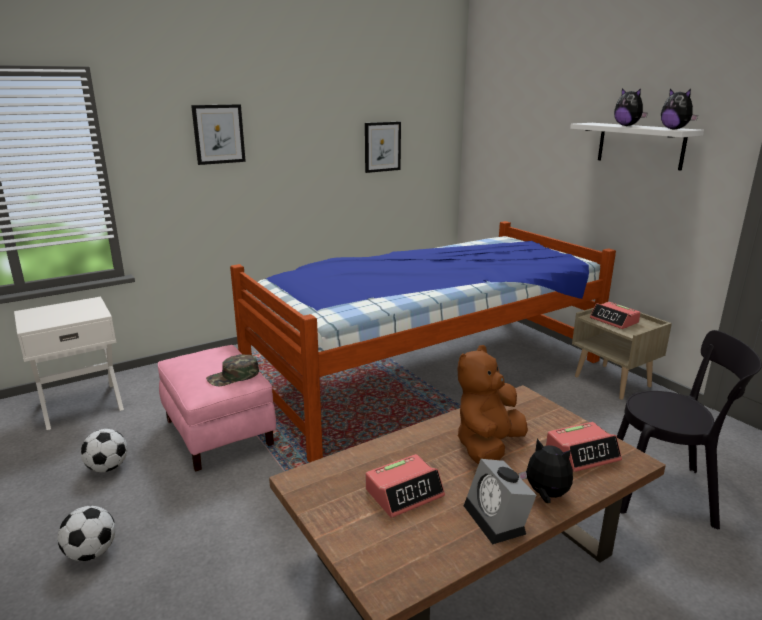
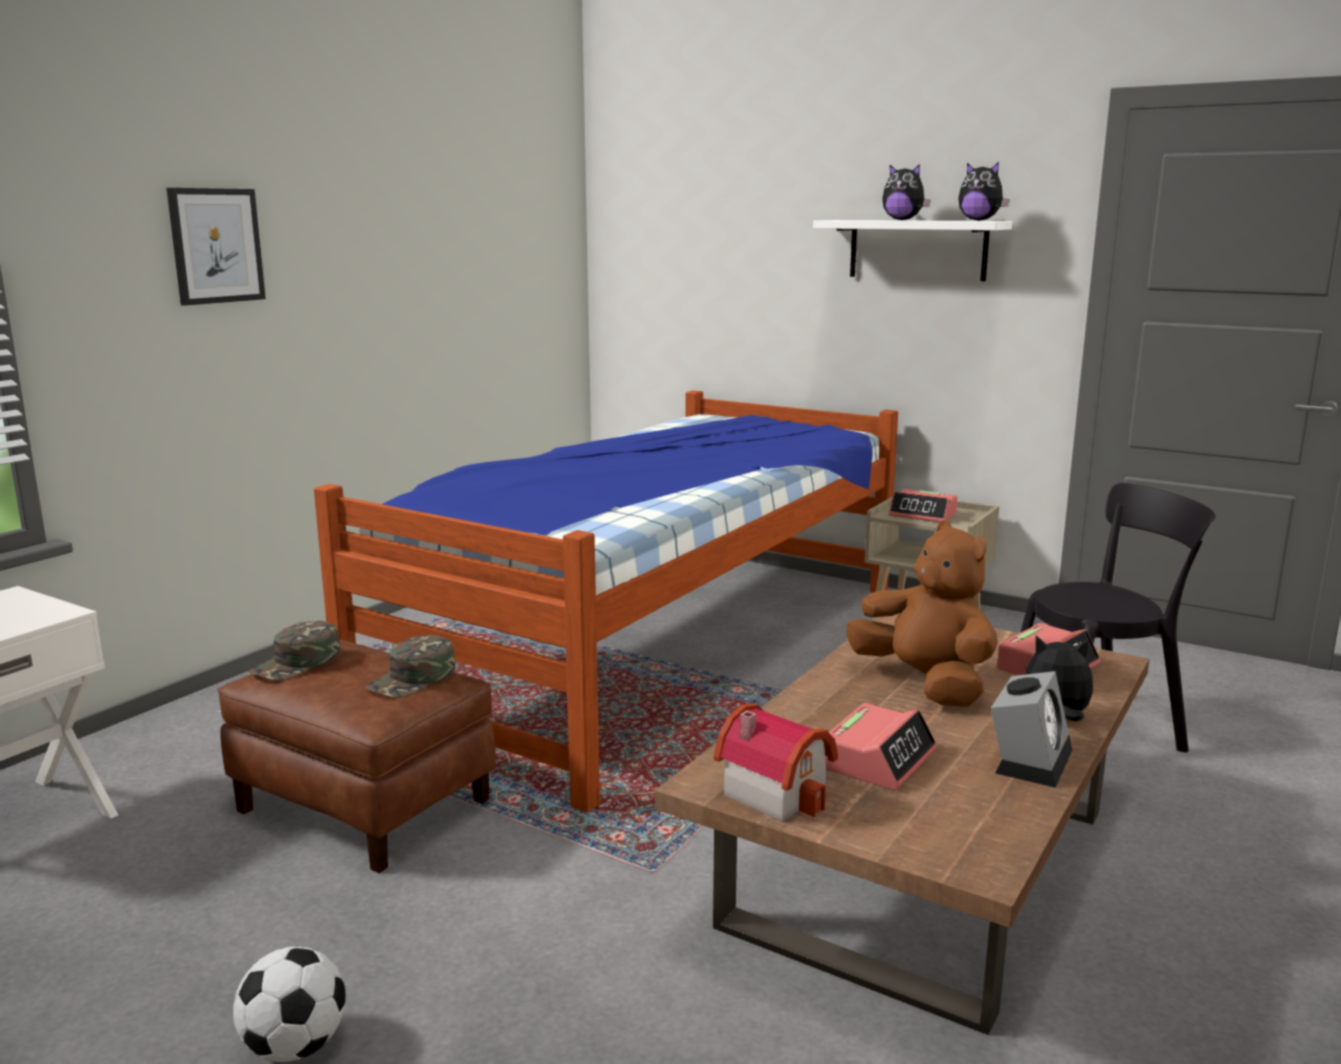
camera: 25 degrees left, 5 degrees down
football [81,429,128,472] -> none
pink ottoman [158,345,276,471] -> brown ottoman [218,640,496,873]
picture [365,122,401,173] -> none
brown plush toy [458,345,528,464] -> brown plush toy turned 135 degrees clockwise [846,520,998,707]
alarm clock [464,459,537,544] -> alarm clock turned 105 degrees counterclockwise [991,671,1072,788]
none -> green cap [248,621,341,681]
none -> toy house [714,703,838,821]

